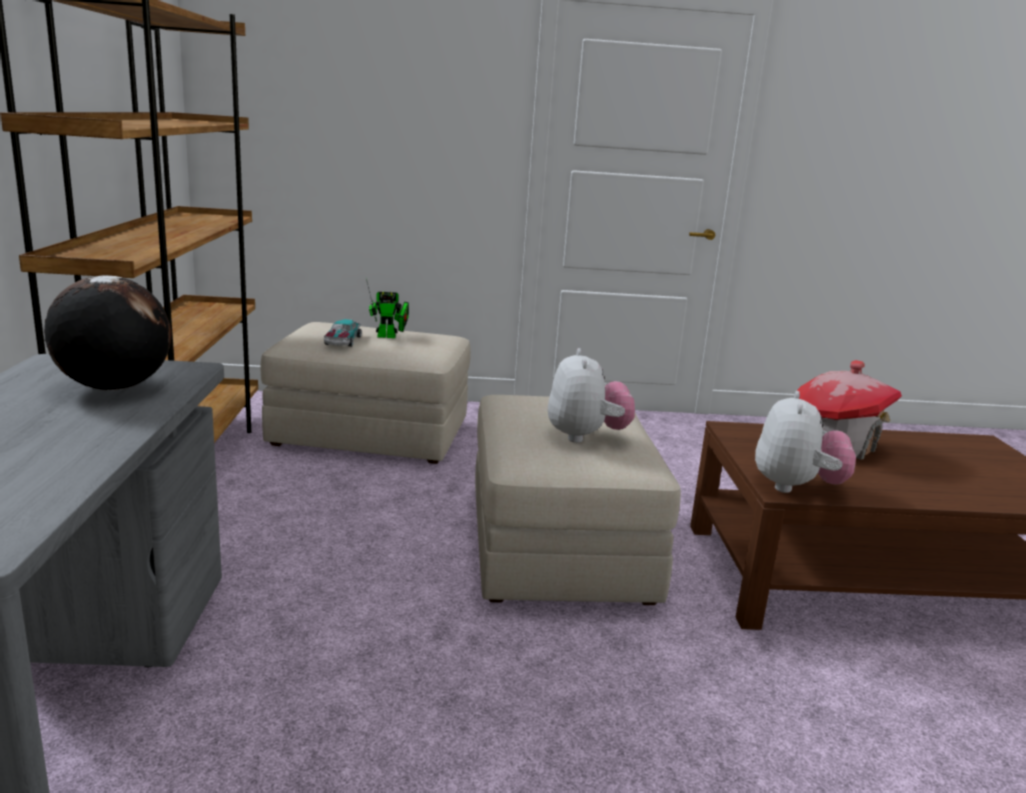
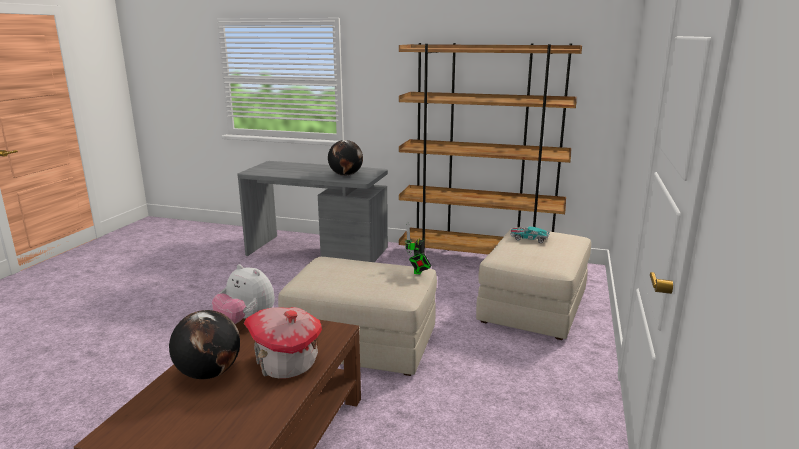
camera: 110 degrees right, 0 degrees up
toy robot [366,278,409,338] -> toy robot moved to [405,221,431,274]
plush toy [548,348,635,443] -> none
none -> globe [169,310,240,379]

